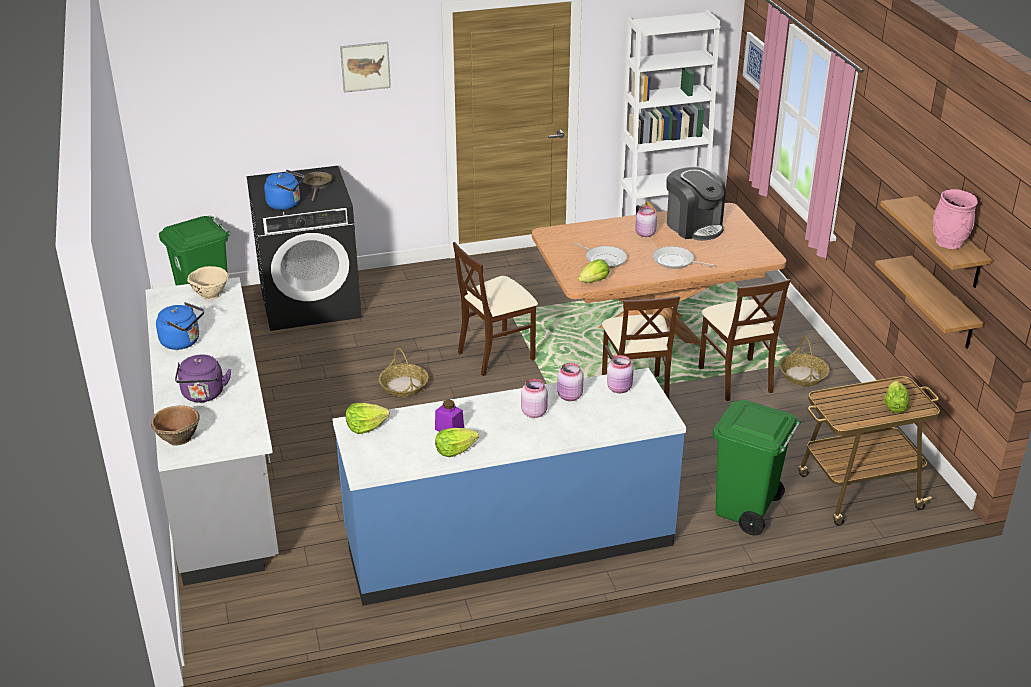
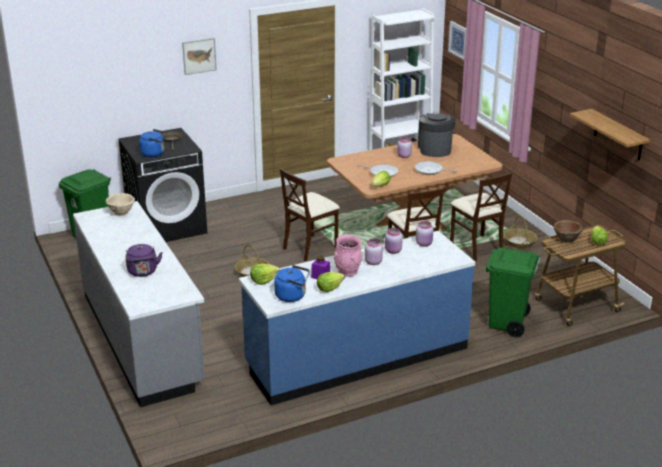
camera: 10 degrees left, 5 degrees down
brown bowl [151,405,200,446] -> brown bowl moved to [554,220,583,243]
blue kettle [156,302,204,350] -> blue kettle moved to [274,265,309,302]
coffee machine [666,167,726,241] -> coffee machine turned 135 degrees counterclockwise [418,113,456,157]
shelf [875,256,984,349] -> none
pink vase [933,189,978,249] -> pink vase moved to [334,235,362,277]

